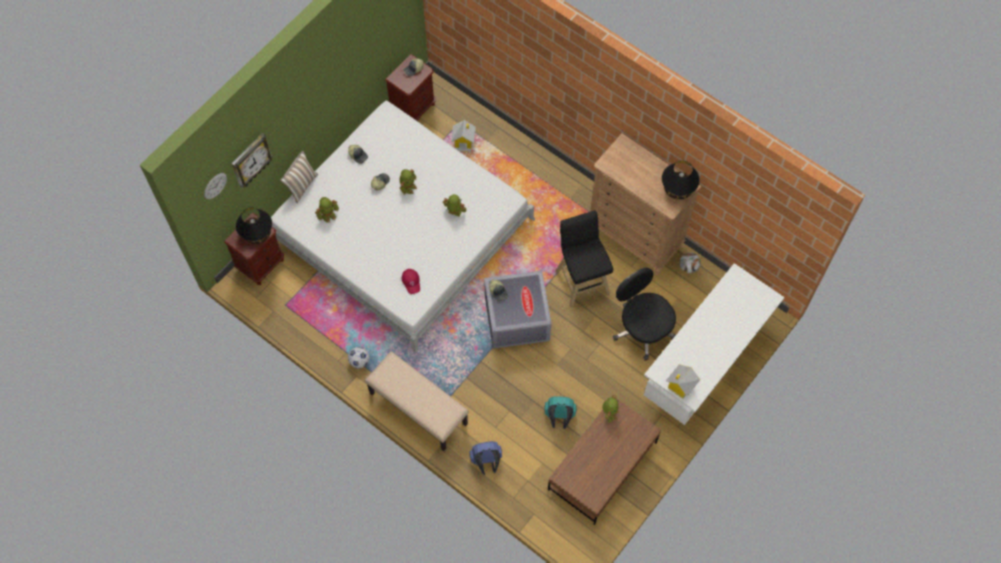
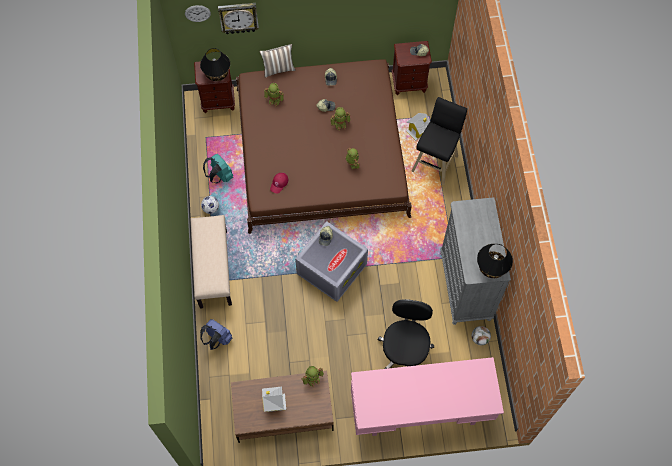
camera: 45 degrees right, 0 degrees up
white bed [271,100,535,353] -> brown bed [236,59,412,234]
turquoise backpack [544,396,576,429] -> turquoise backpack moved to [203,154,233,183]
black stool [555,210,613,308] -> black stool moved to [412,97,467,185]
brown dresser [590,133,701,274] -> grey dresser [440,197,511,325]
white desk [644,263,785,425] -> pink desk [351,357,504,436]
toy house [666,365,700,399] -> toy house moved to [262,387,286,412]

